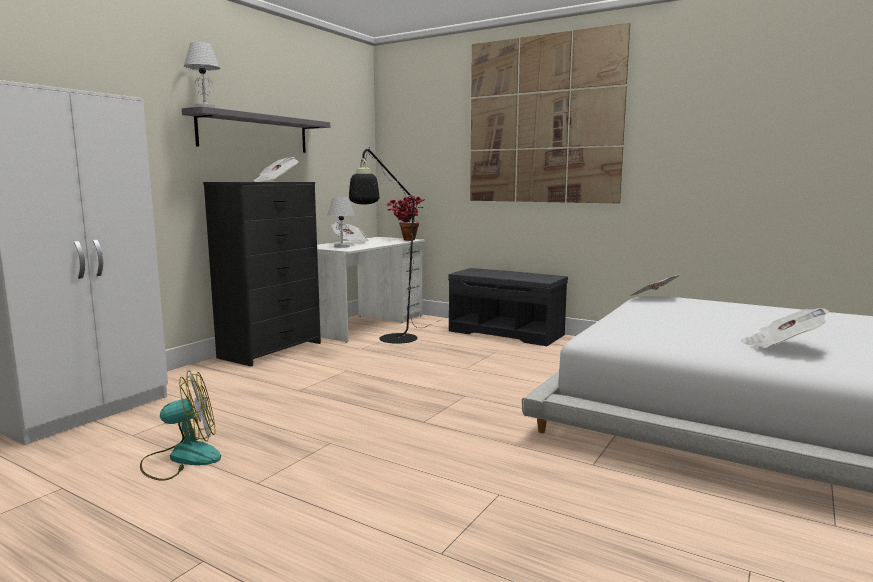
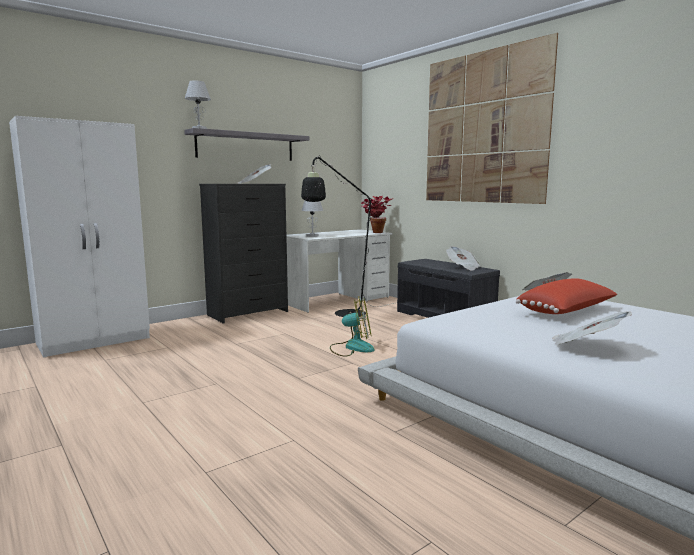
camera: 20 degrees right, 0 degrees up
fan [140,370,221,481] -> fan moved to [330,296,374,357]
newspaper [331,221,369,245] -> newspaper moved to [446,246,481,271]
none -> red pillow [516,278,617,314]

